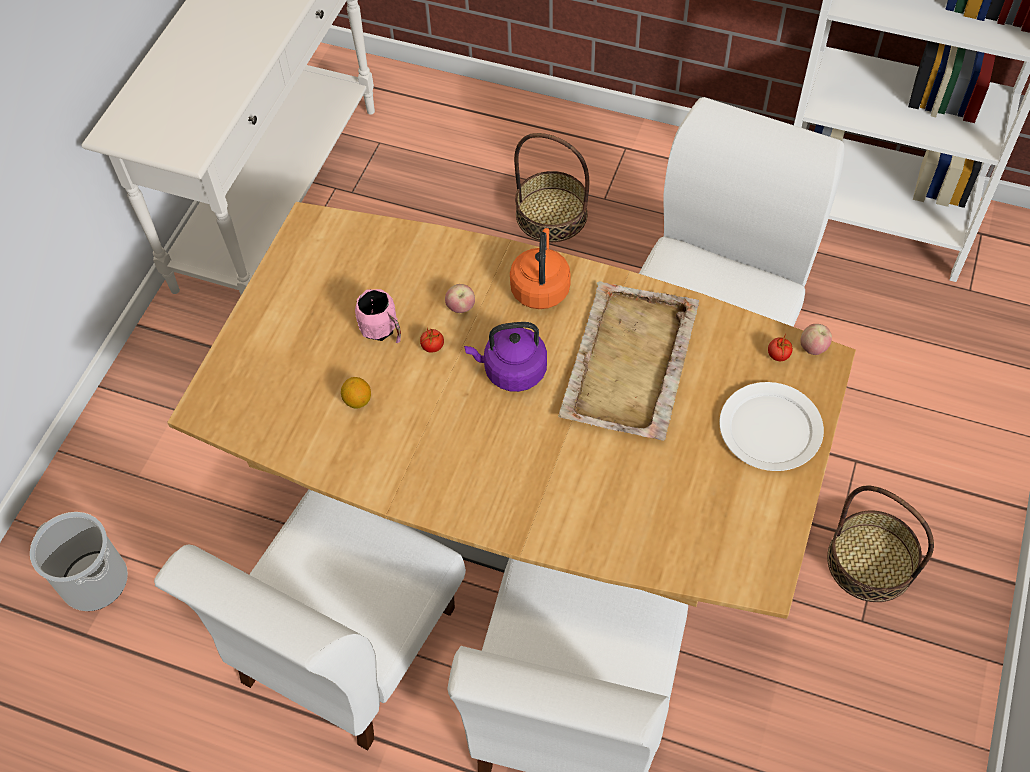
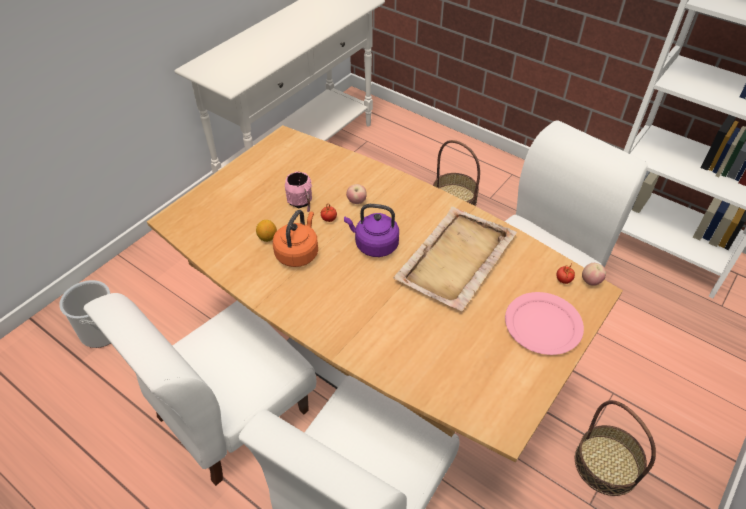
camera: 15 degrees right, 10 degrees down
orange kettle [510,228,571,309] -> orange kettle moved to [273,210,318,267]
white plate [719,382,824,471] -> pink plate [505,292,584,355]

